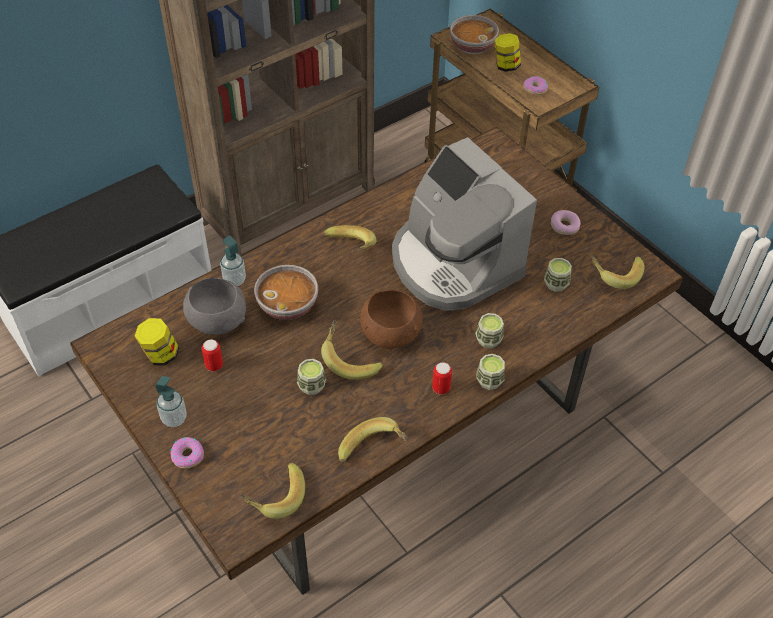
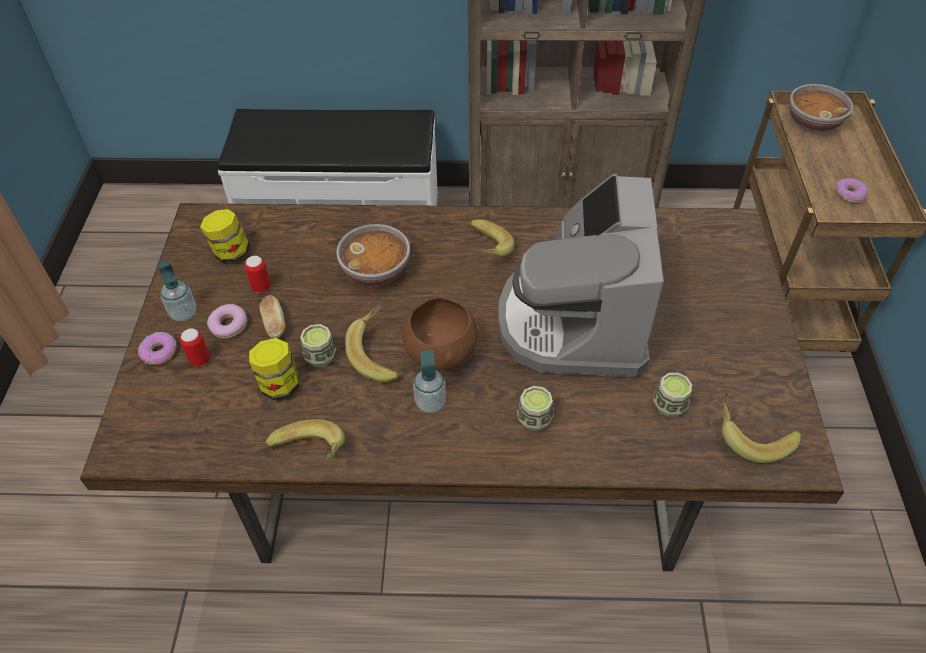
camera: 40 degrees right, 0 degrees up
grey bowl [183,278,246,335] -> none
soap dispenser [220,236,246,286] -> soap dispenser moved to [413,350,446,413]
banana [239,463,305,519] -> none
can [432,362,452,394] -> can moved to [180,328,210,367]
cup [476,354,505,390] -> none
jar [495,33,521,72] -> jar moved to [249,338,300,400]
donut [551,210,581,235] -> donut moved to [207,304,247,338]
none -> bread [259,295,286,338]

